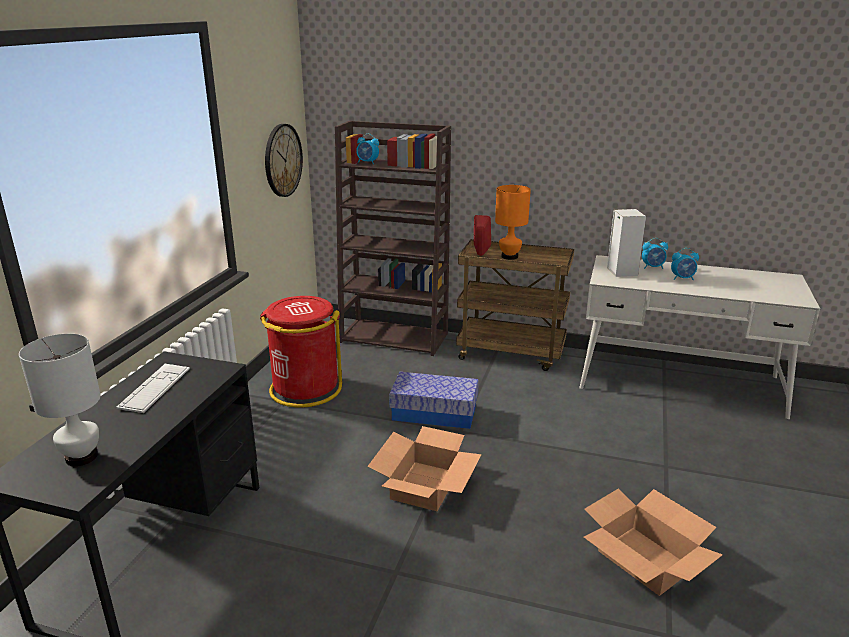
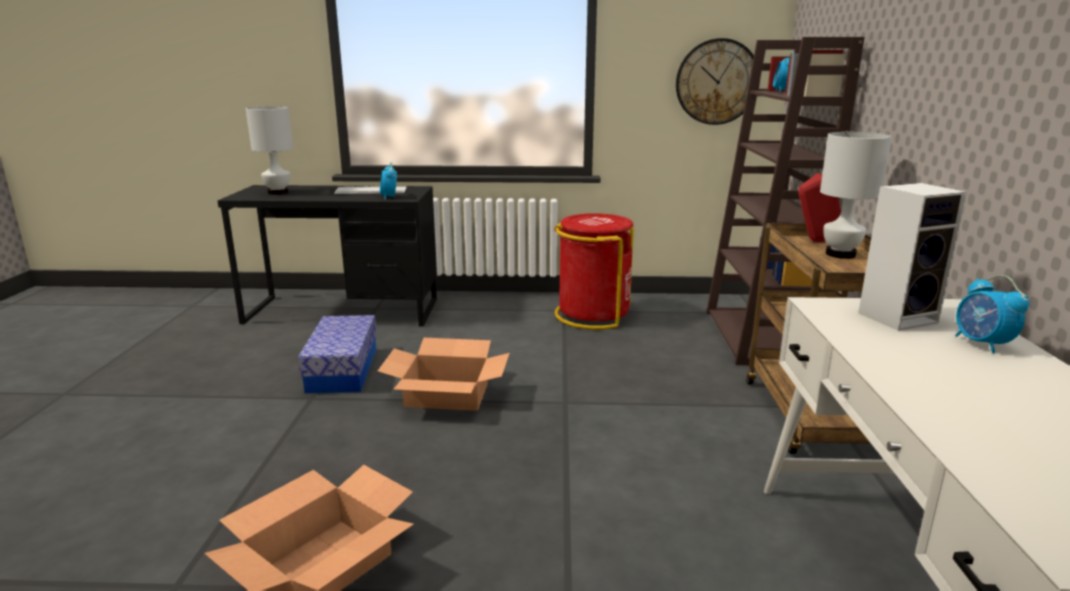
camera: 75 degrees right, 5 degrees down
storage box [389,372,479,429] -> storage box moved to [298,315,377,394]
orange table lamp [495,185,531,260] -> white table lamp [820,132,892,259]
alarm clock [671,248,699,280] -> alarm clock moved to [380,162,397,200]

